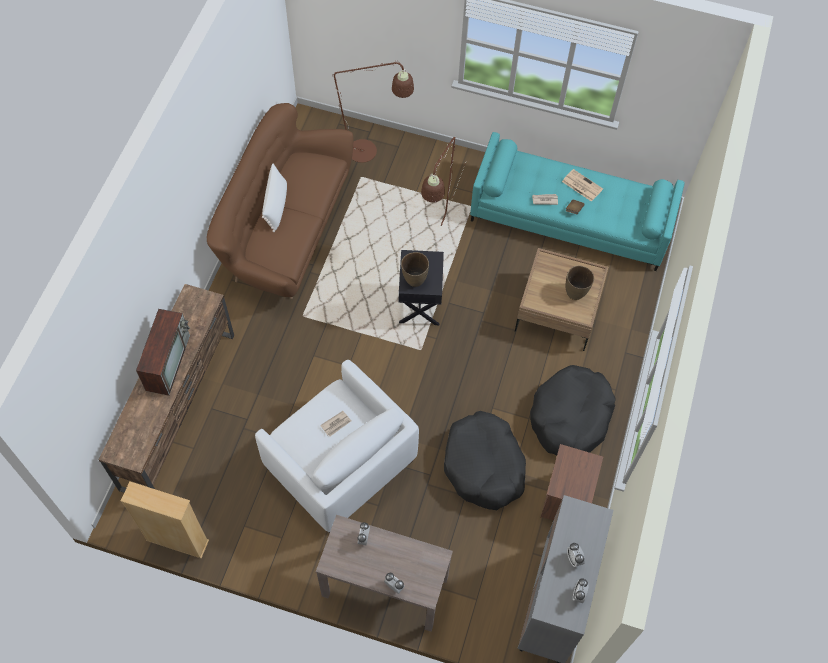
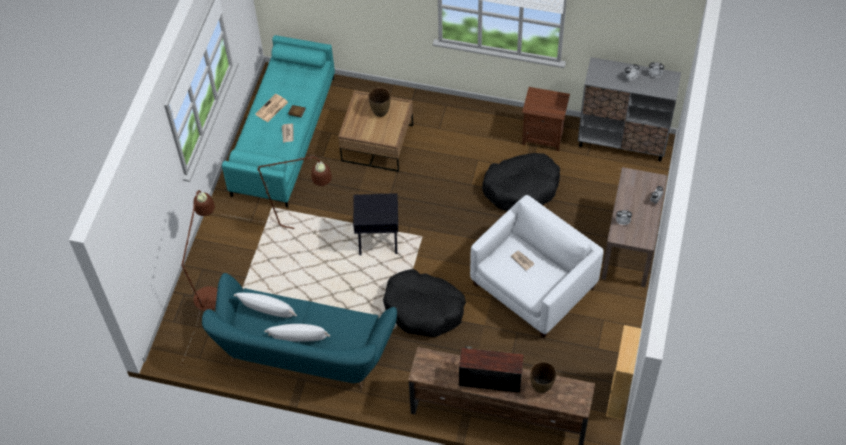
camera: 90 degrees left, 5 degrees down
brown sofa [207,103,353,299] -> turquoise sofa [202,273,397,389]
brown vase [401,252,429,287] -> brown vase moved to [530,362,556,393]
black dog bed [530,365,615,455] -> black dog bed moved to [383,269,466,337]
none -> white pillow [234,293,297,318]

